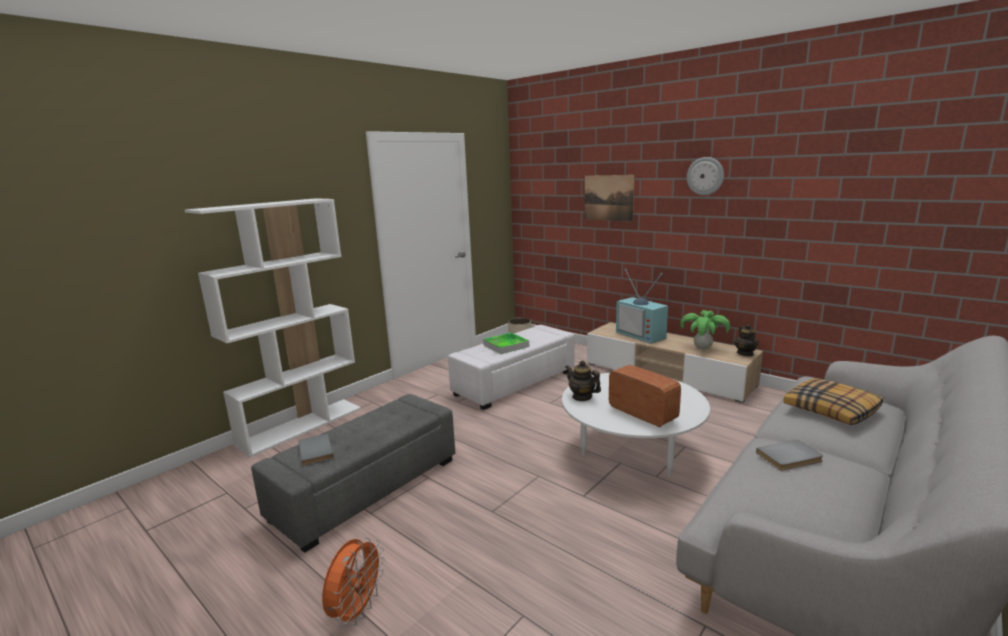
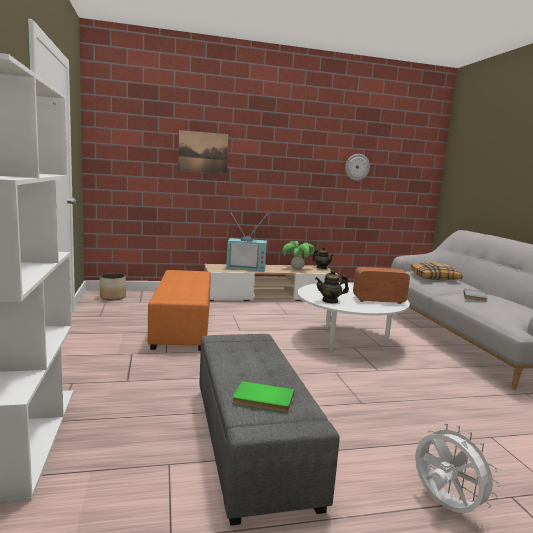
camera: 55 degrees left, 5 degrees down
grey book [299,434,334,465] -> green book [232,381,295,413]
orange fan [322,537,385,627] -> white fan [415,424,500,513]
white ottoman [448,325,574,410] -> orange ottoman [148,270,211,351]
tray [483,332,529,354] -> none
wall clock [687,157,724,195] -> wall clock moved to [345,154,370,181]

